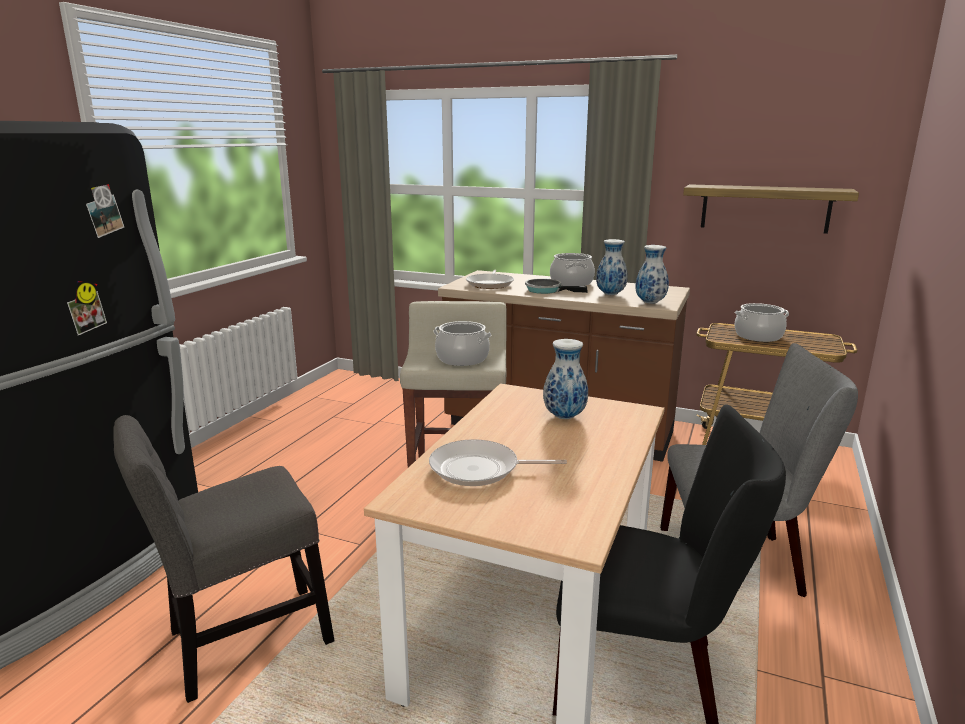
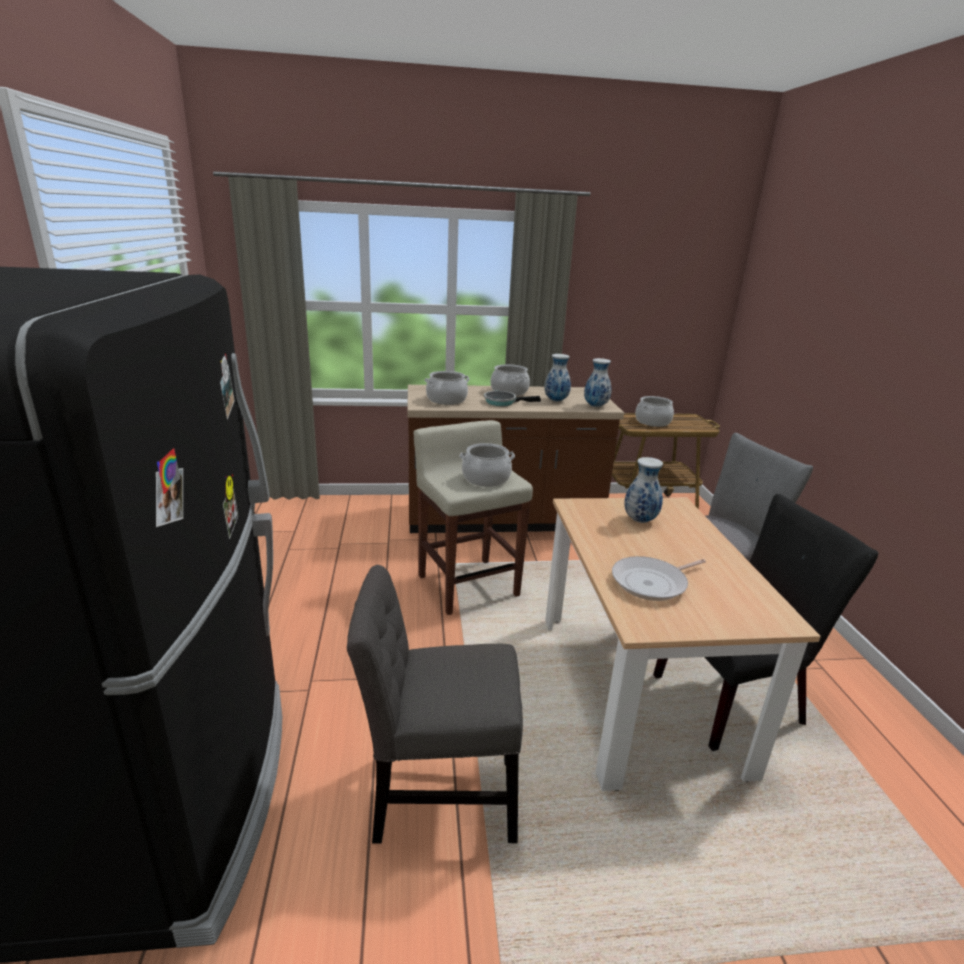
camera: 30 degrees left, 5 degrees up
grey chair [113,415,334,703] -> grey chair turned 60 degrees clockwise [347,565,523,844]
frying pan [466,270,514,289] -> cooking pot [424,371,470,405]
shelf [683,184,859,234] -> none

